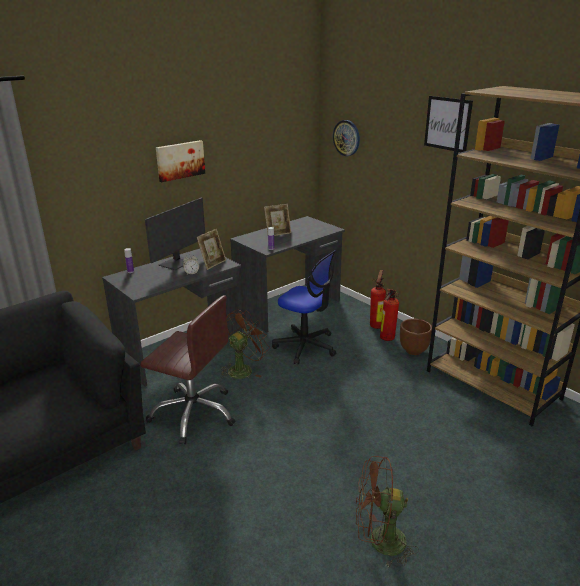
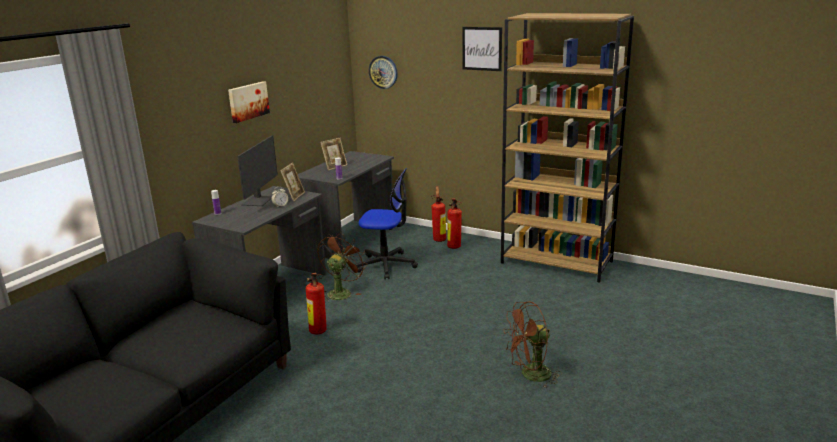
camera: 20 degrees left, 5 degrees down
brown office chair [140,295,235,444] -> fire extinguisher [306,273,327,334]
brown planter [400,319,432,355] -> none

